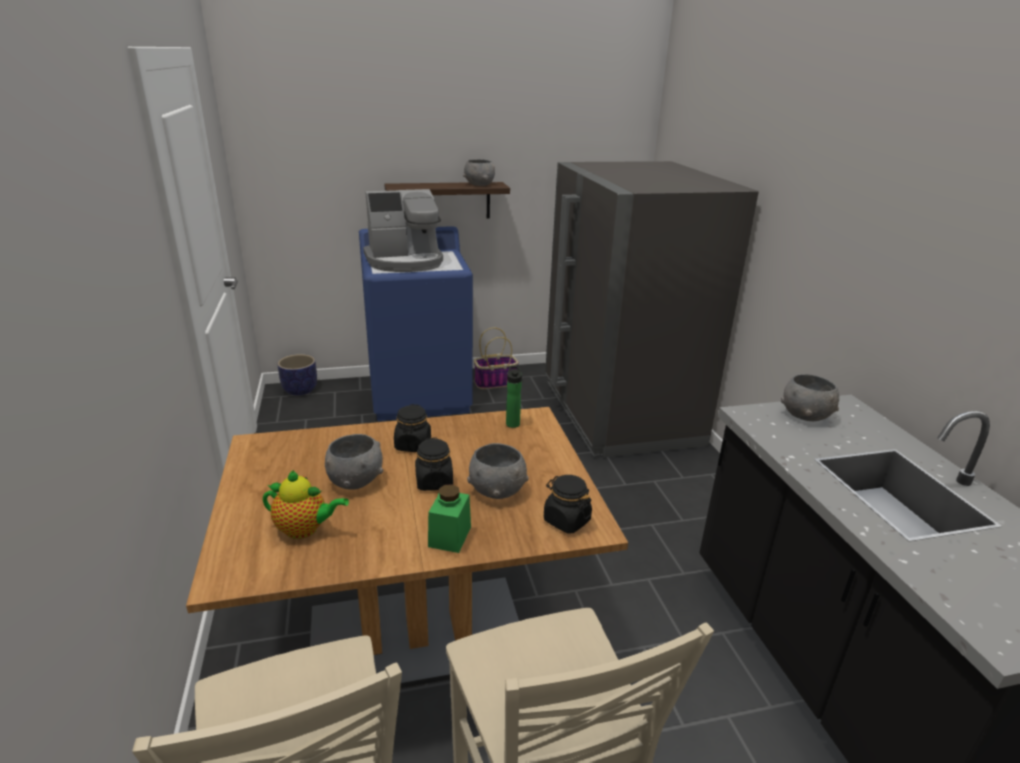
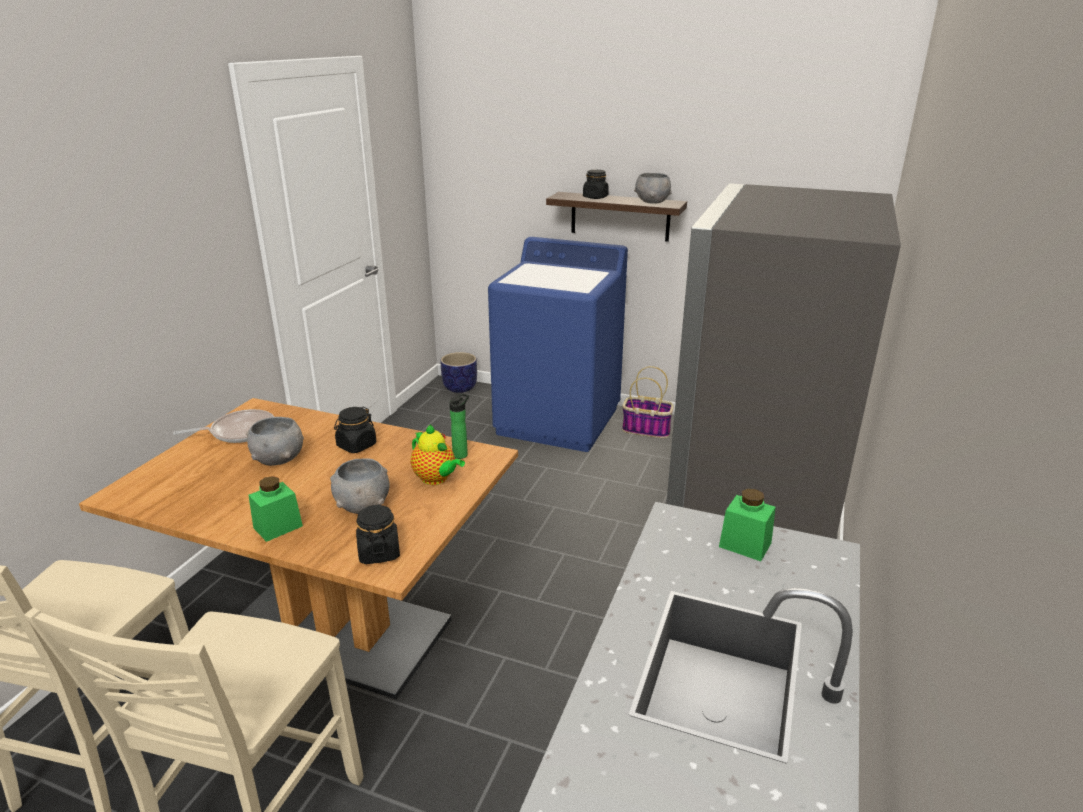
camera: 35 degrees right, 0 degrees up
teapot [263,470,349,539] -> teapot moved to [411,425,465,485]
coffee machine [363,189,443,272] -> none
black jar [415,437,453,491] -> black jar moved to [583,170,609,199]
grey bowl [781,374,839,421] -> green jar [719,489,776,561]
none -> frying pan [173,409,274,443]

